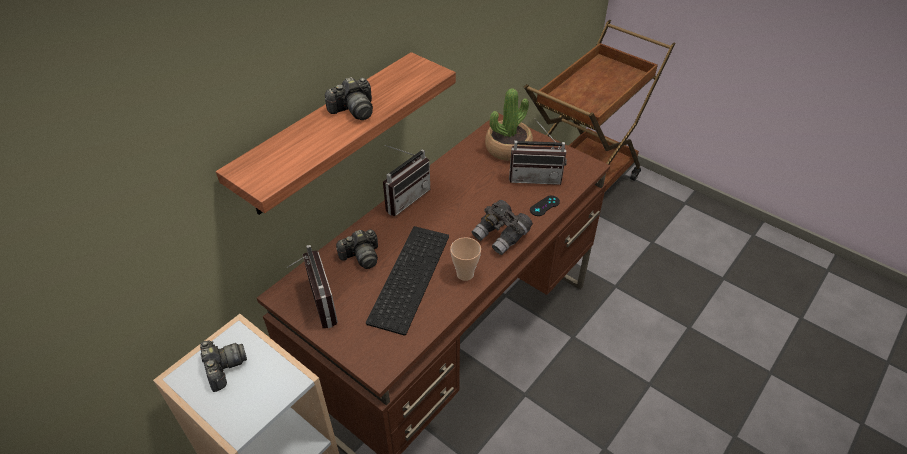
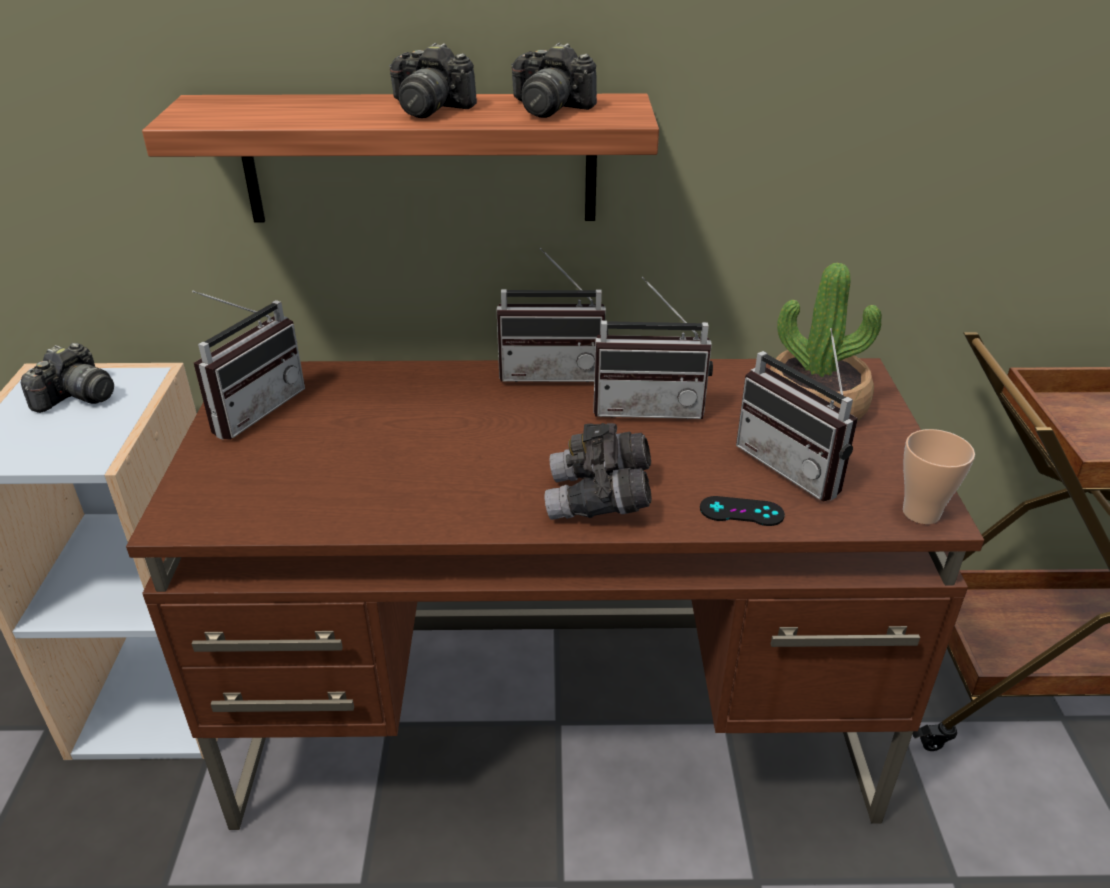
camera: 50 degrees right, 10 degrees down
camera [336,230,378,269] -> camera moved to [511,43,597,118]
keyboard [366,226,449,335] -> none
cup [450,237,481,281] -> cup moved to [903,429,975,524]
none -> radio [593,277,713,419]

